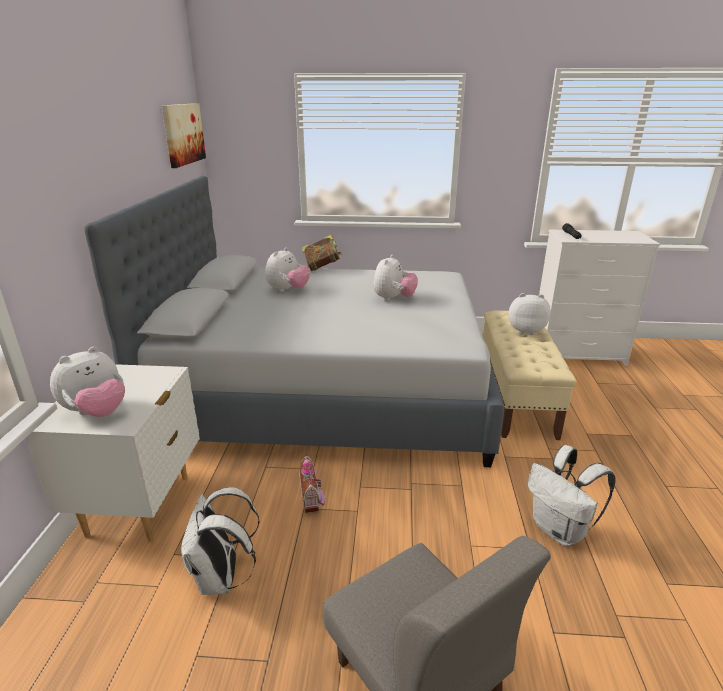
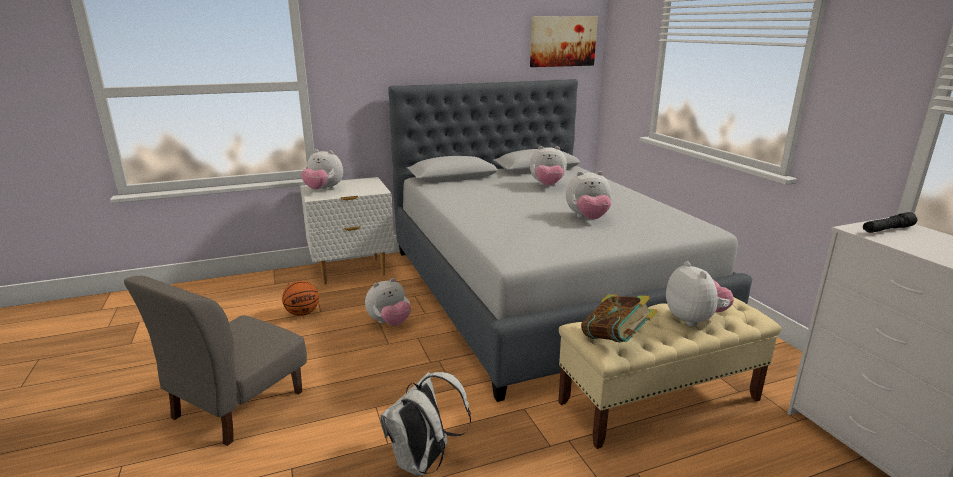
camera: 65 degrees right, 5 degrees down
white backpack [181,487,260,595] -> basketball [282,281,319,316]
toy house [299,454,325,513] -> plush toy [365,278,411,326]
book [302,234,342,271] -> book moved to [581,294,658,342]

